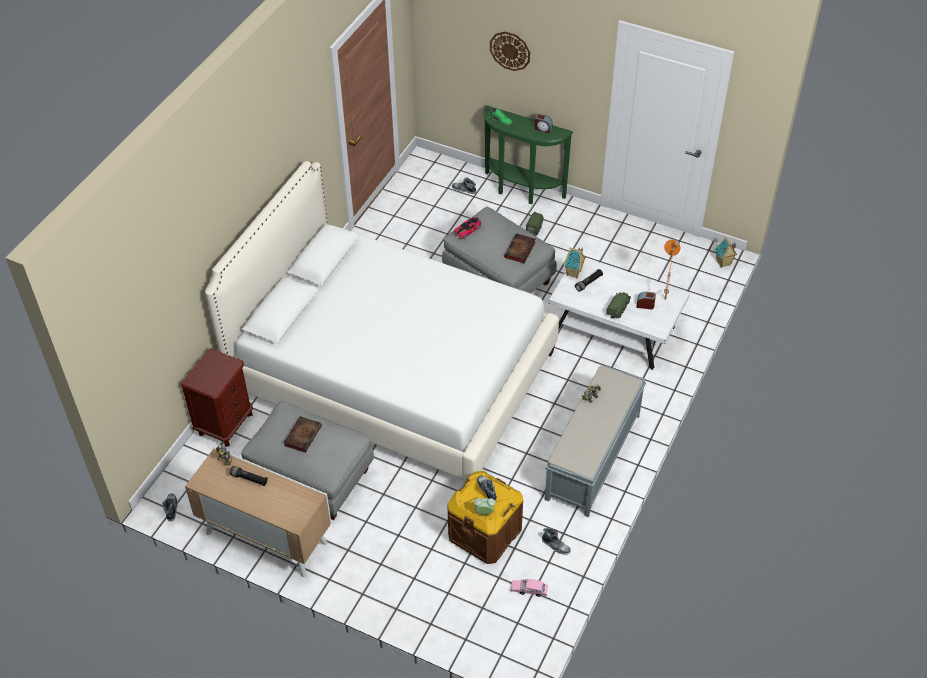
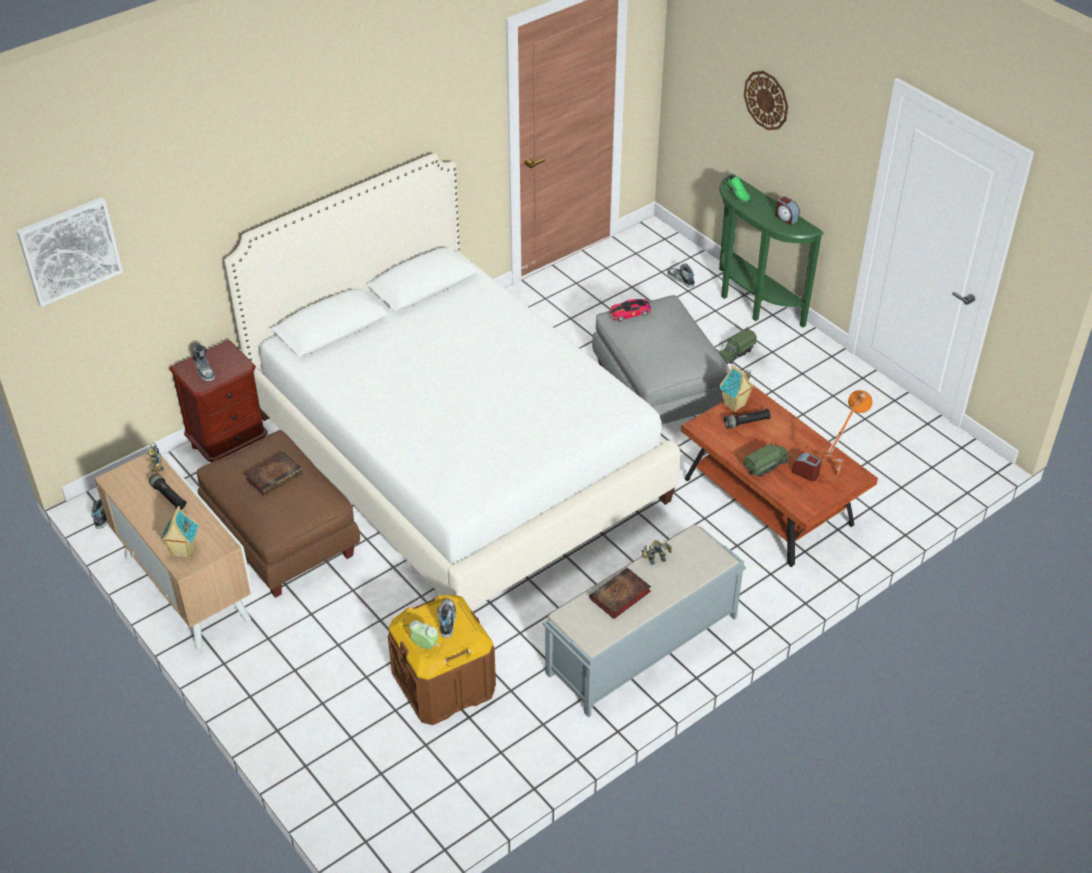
camera: 25 degrees right, 5 degrees down
grey ottoman [241,401,374,520] -> brown ottoman [196,430,360,598]
book [504,233,535,264] -> book moved to [590,567,651,619]
pink toy car [511,579,548,597] -> none
shoe [542,528,571,555] -> shoe moved to [193,344,215,381]
white coffee table [549,258,690,370] -> brown coffee table [681,384,878,567]
toy house [714,236,737,268] -> toy house moved to [161,506,199,558]
none -> picture [16,197,123,307]

